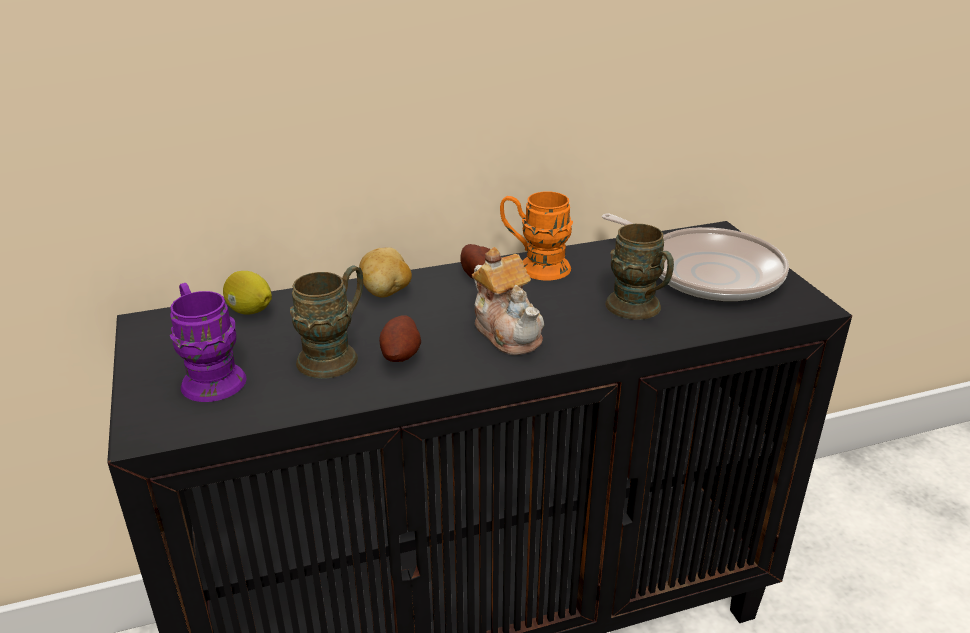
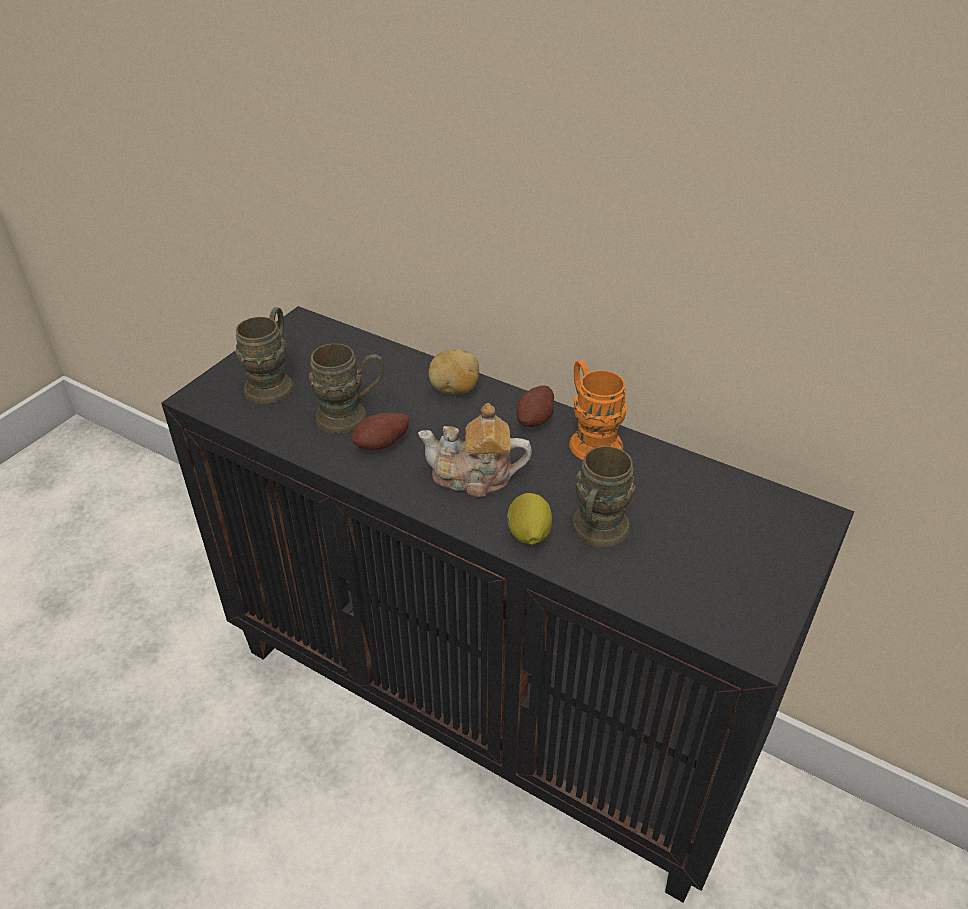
camera: 50 degrees right, 10 degrees up
purple mug [170,283,247,402] -> brown mug [235,307,294,404]
lemon [223,271,272,314] -> lemon moved to [507,493,552,545]
teapot [472,247,544,355] -> teapot turned 75 degrees clockwise [418,403,532,497]
frying pan [602,213,789,302] -> none

